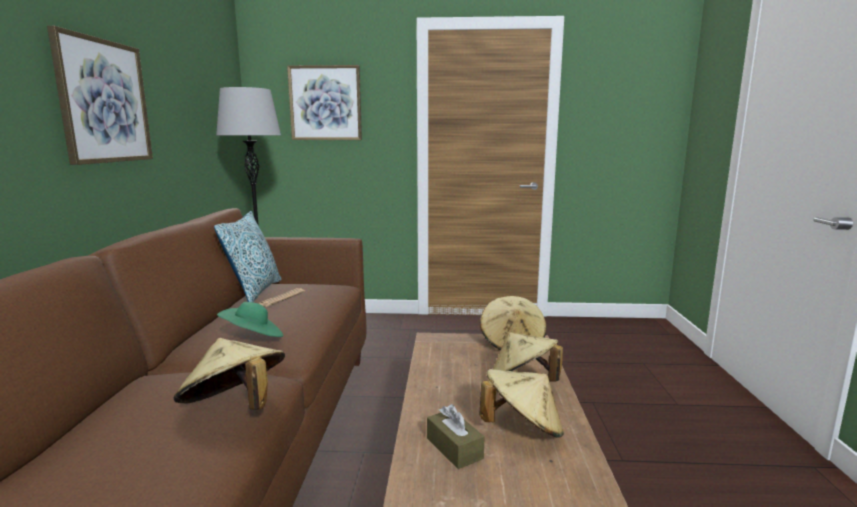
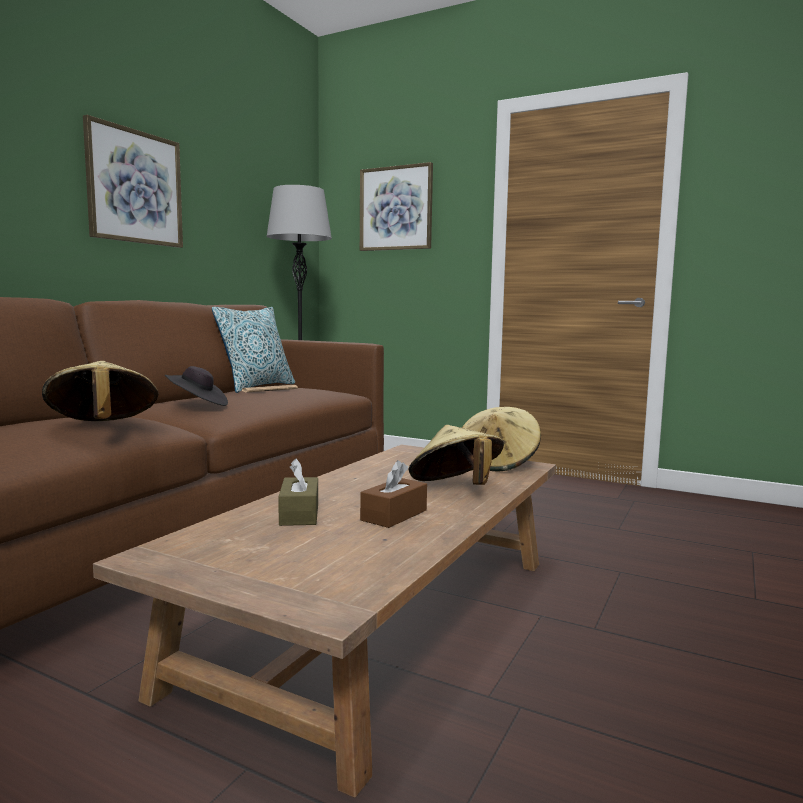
camera: 25 degrees right, 5 degrees down
green hat [217,302,283,337] -> black hat [165,366,228,406]
beige hat [479,369,564,438] -> brown tissue box [360,460,427,528]

